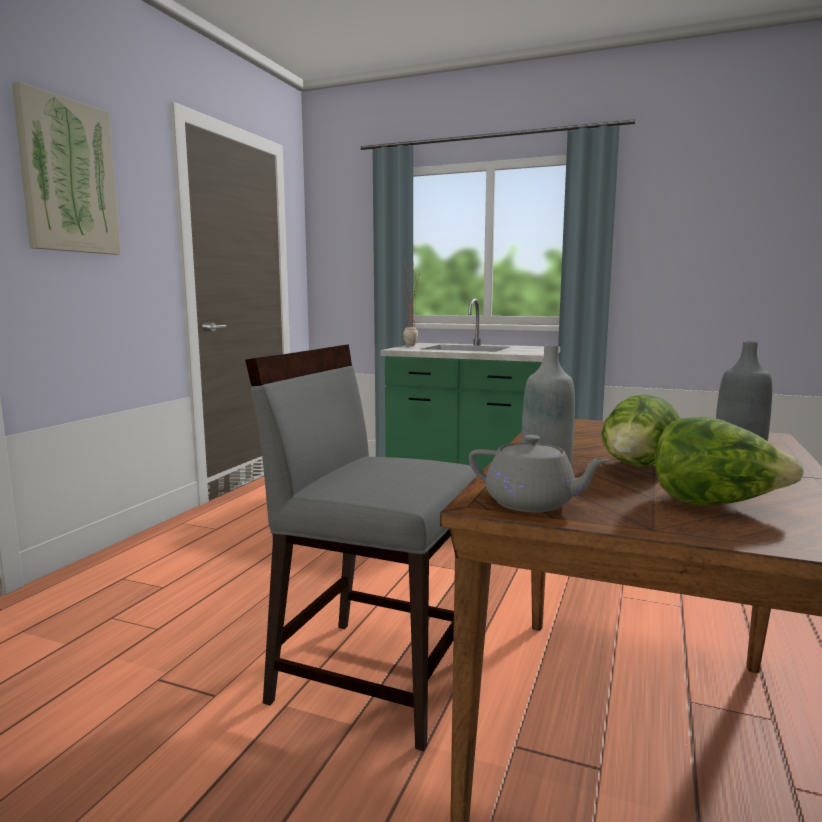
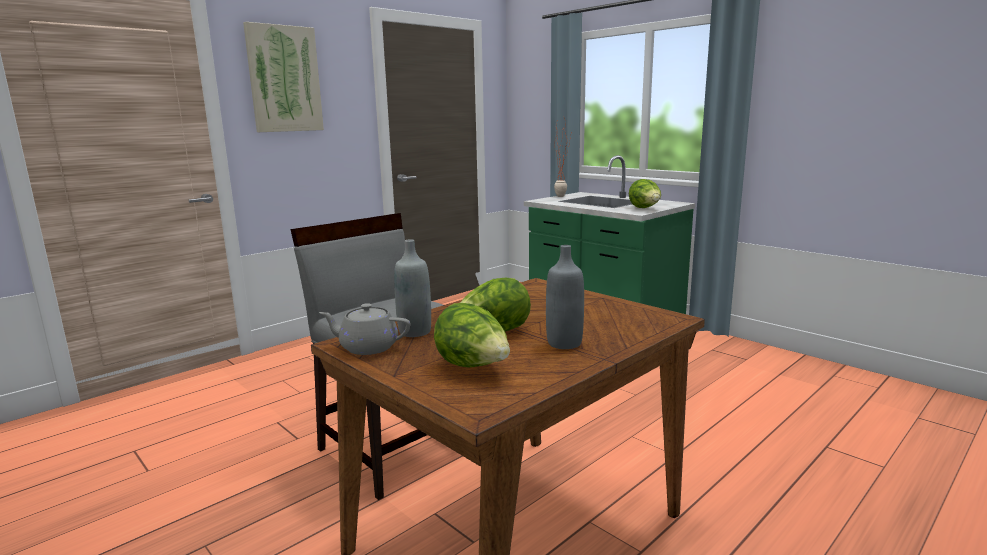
camera: 25 degrees right, 5 degrees up
grey teapot [469,435,610,512] -> grey teapot turned 135 degrees clockwise [319,303,411,355]
none -> lettuce [629,179,661,208]

